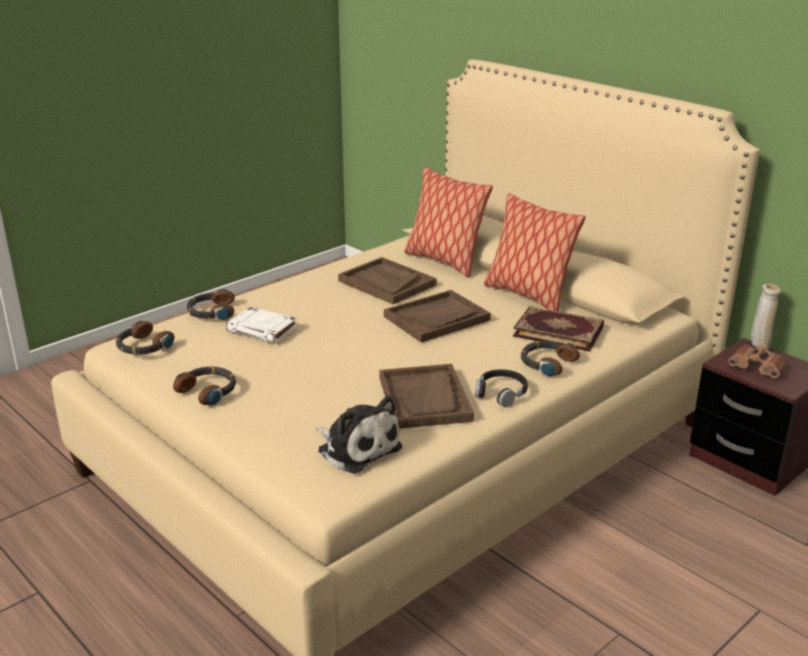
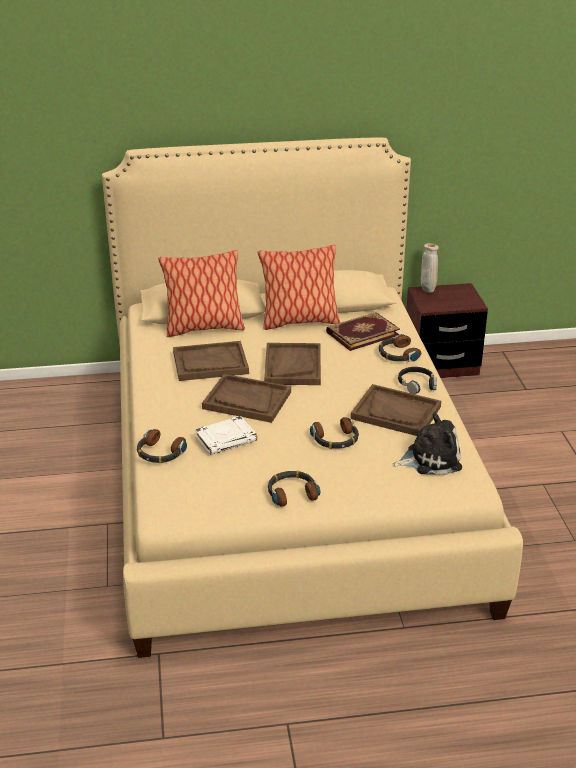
camera: 55 degrees left, 5 degrees up
headphones [116,321,175,355] -> headphones moved to [310,417,359,449]
brown binoculars [728,344,786,378] -> none
none -> brown tray [202,374,291,423]

